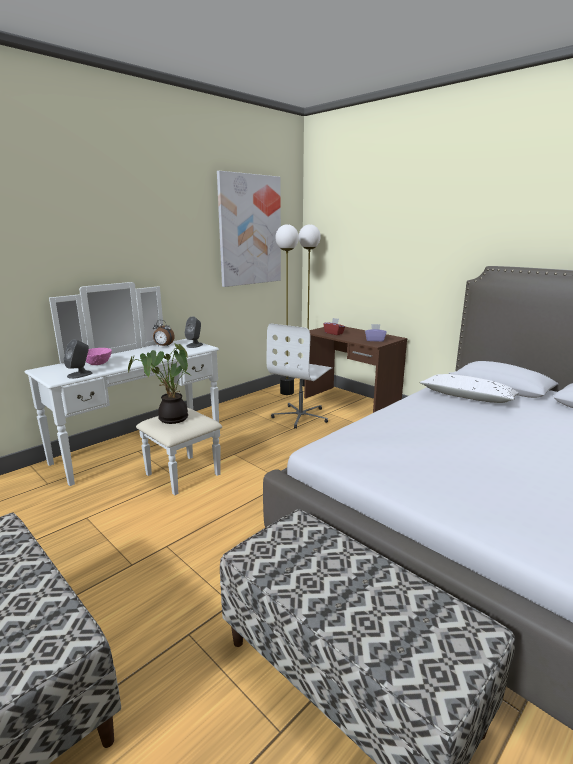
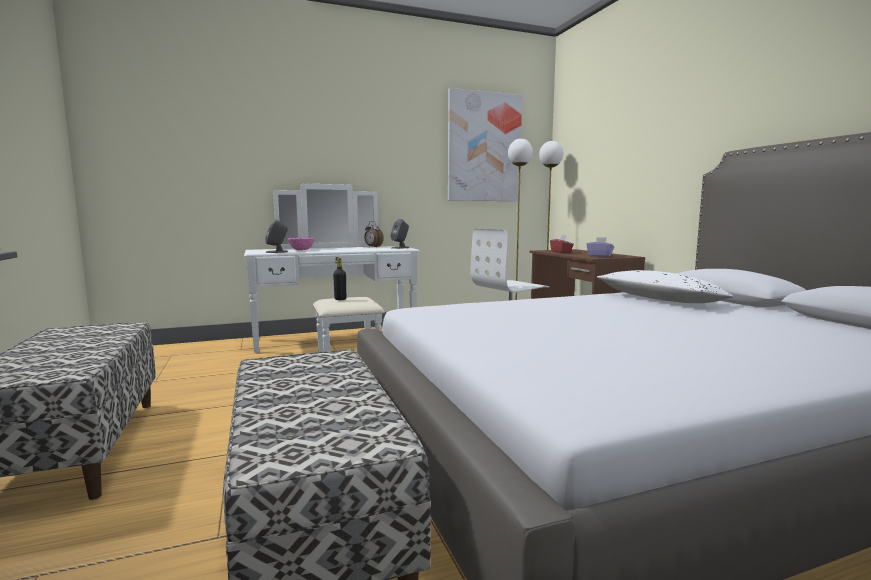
camera: 25 degrees right, 10 degrees down
potted plant [128,343,190,424] -> black bottle [333,258,346,300]

